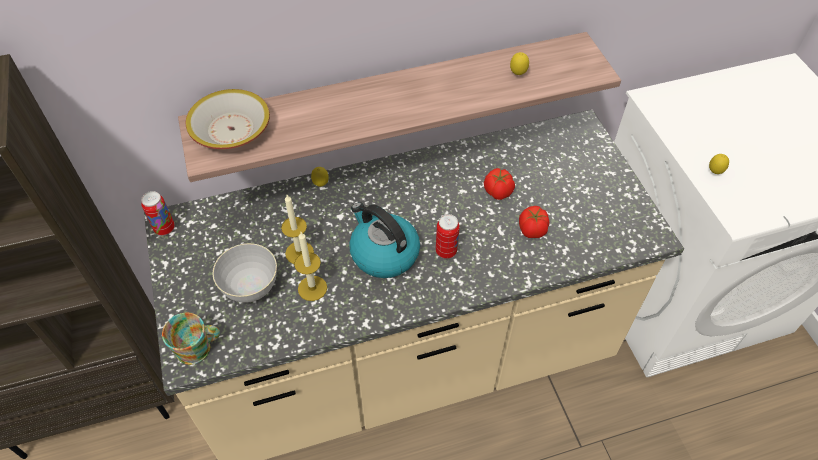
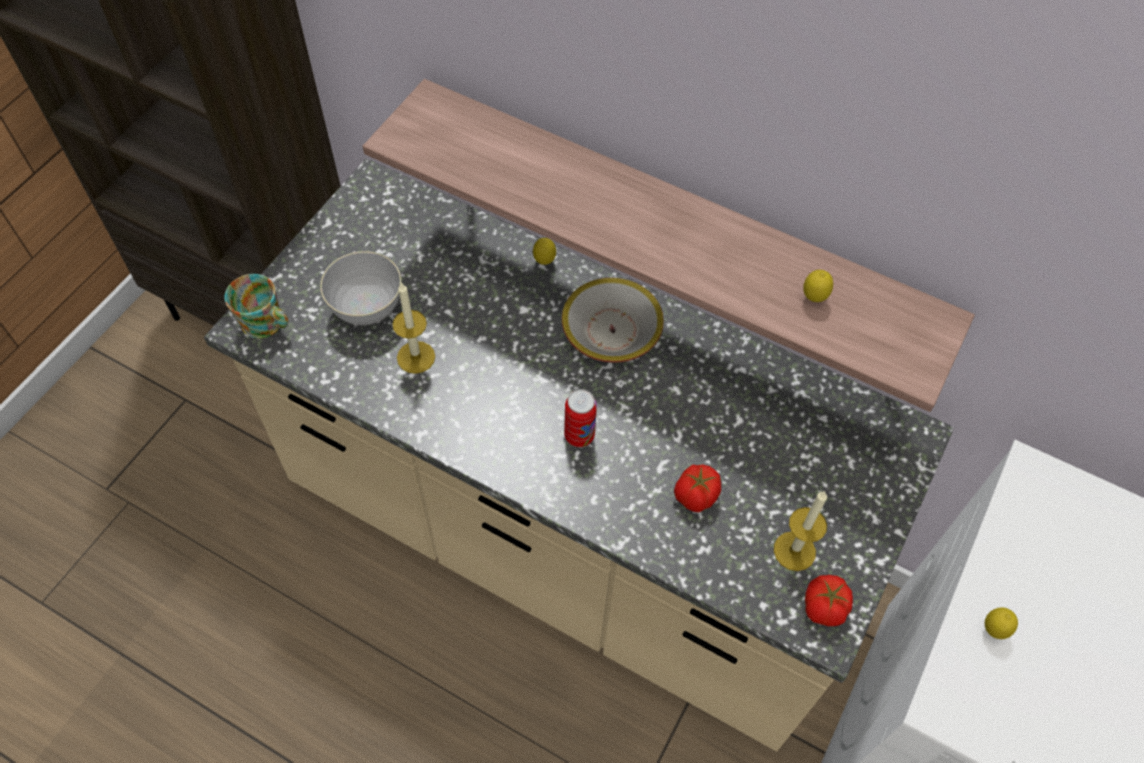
camera: 45 degrees right, 5 degrees up
can [141,191,175,236] -> none
bowl [186,89,270,149] -> bowl moved to [562,278,664,363]
candle [281,195,314,264] -> candle moved to [774,491,827,571]
kettle [349,202,420,278] -> none
tomato [484,168,515,200] -> tomato moved to [805,575,853,626]

